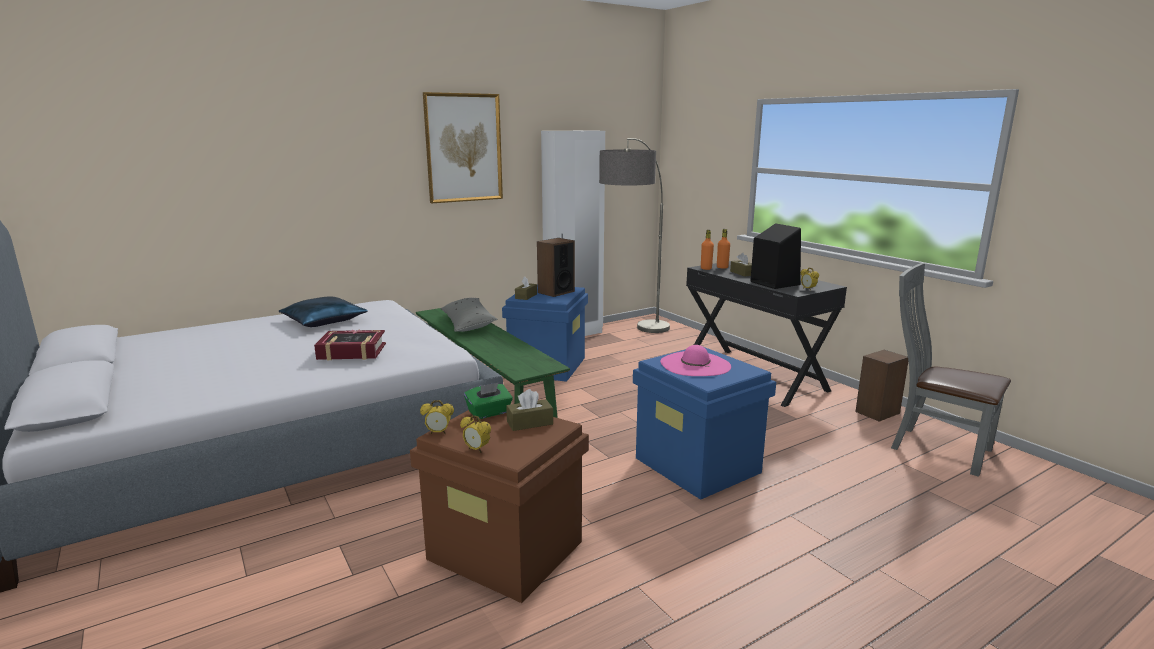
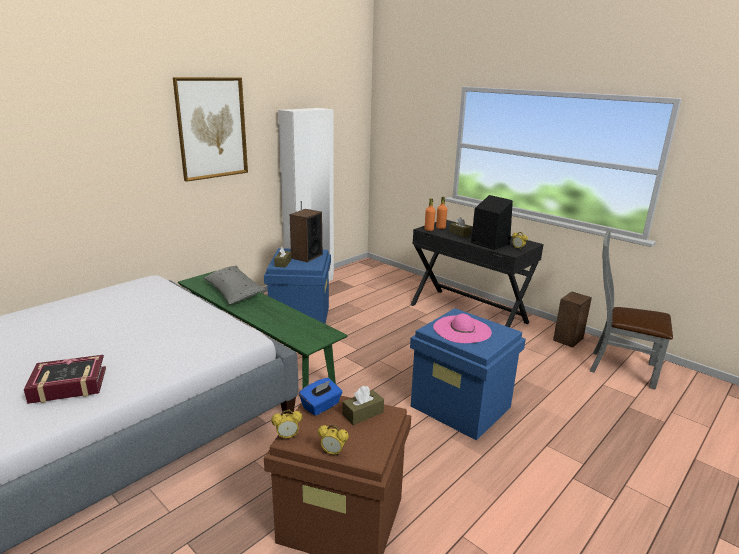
camera: 15 degrees left, 5 degrees up
blue pillow [279,296,368,327] -> none
book [314,330,386,360] -> book moved to [24,355,106,404]
green tissue box [464,383,513,420] -> blue tissue box [299,378,342,416]
floor lamp [599,138,670,333] -> none

